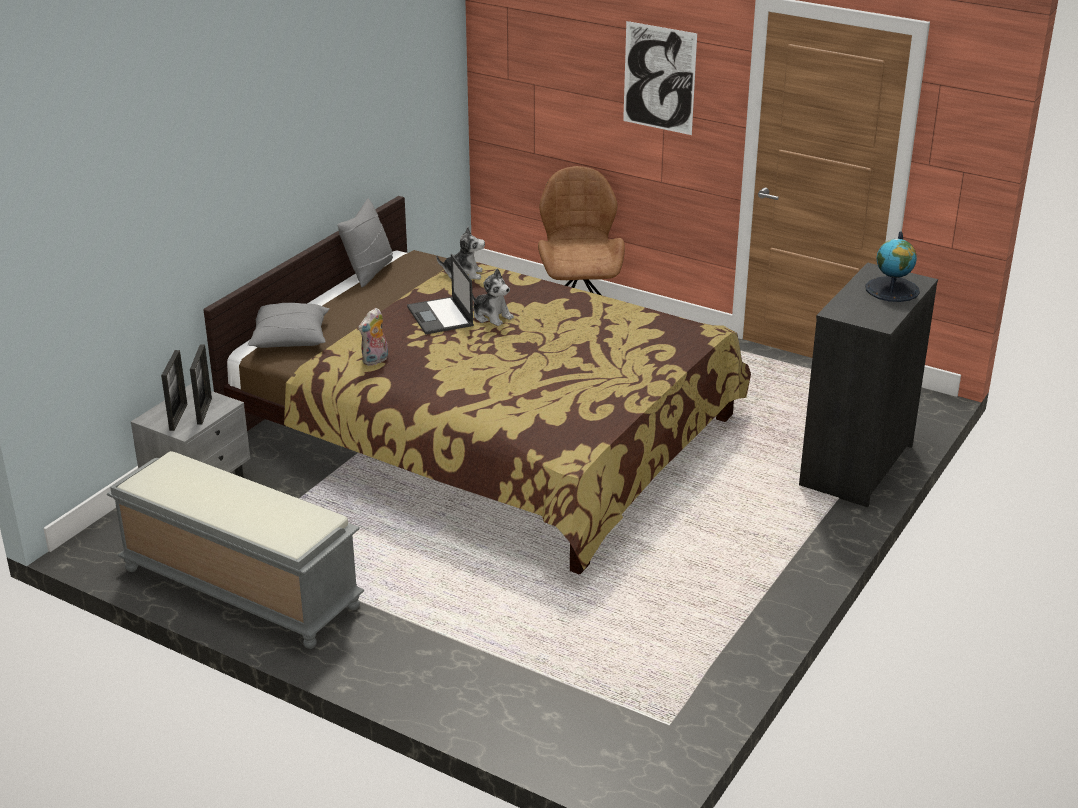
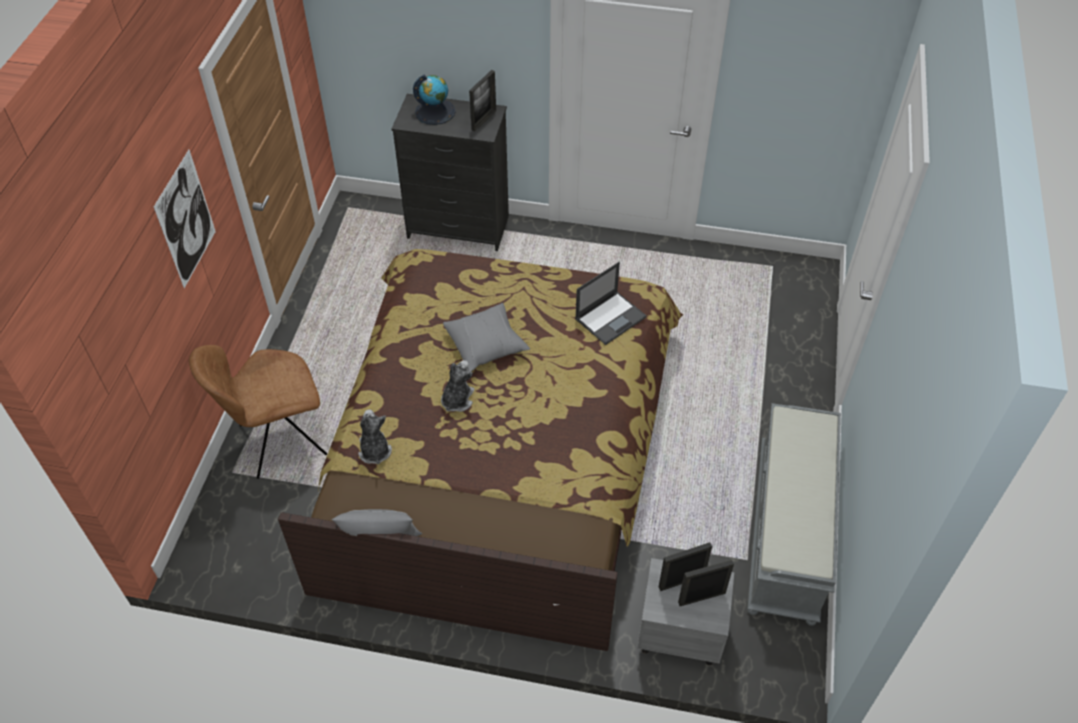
camera: 110 degrees left, 20 degrees up
grey pillow [248,303,330,348] -> grey pillow moved to [443,303,530,372]
plush toy [358,308,388,366] -> none
laptop [407,254,474,335] -> laptop moved to [575,262,647,345]
none -> picture frame [469,70,496,131]

